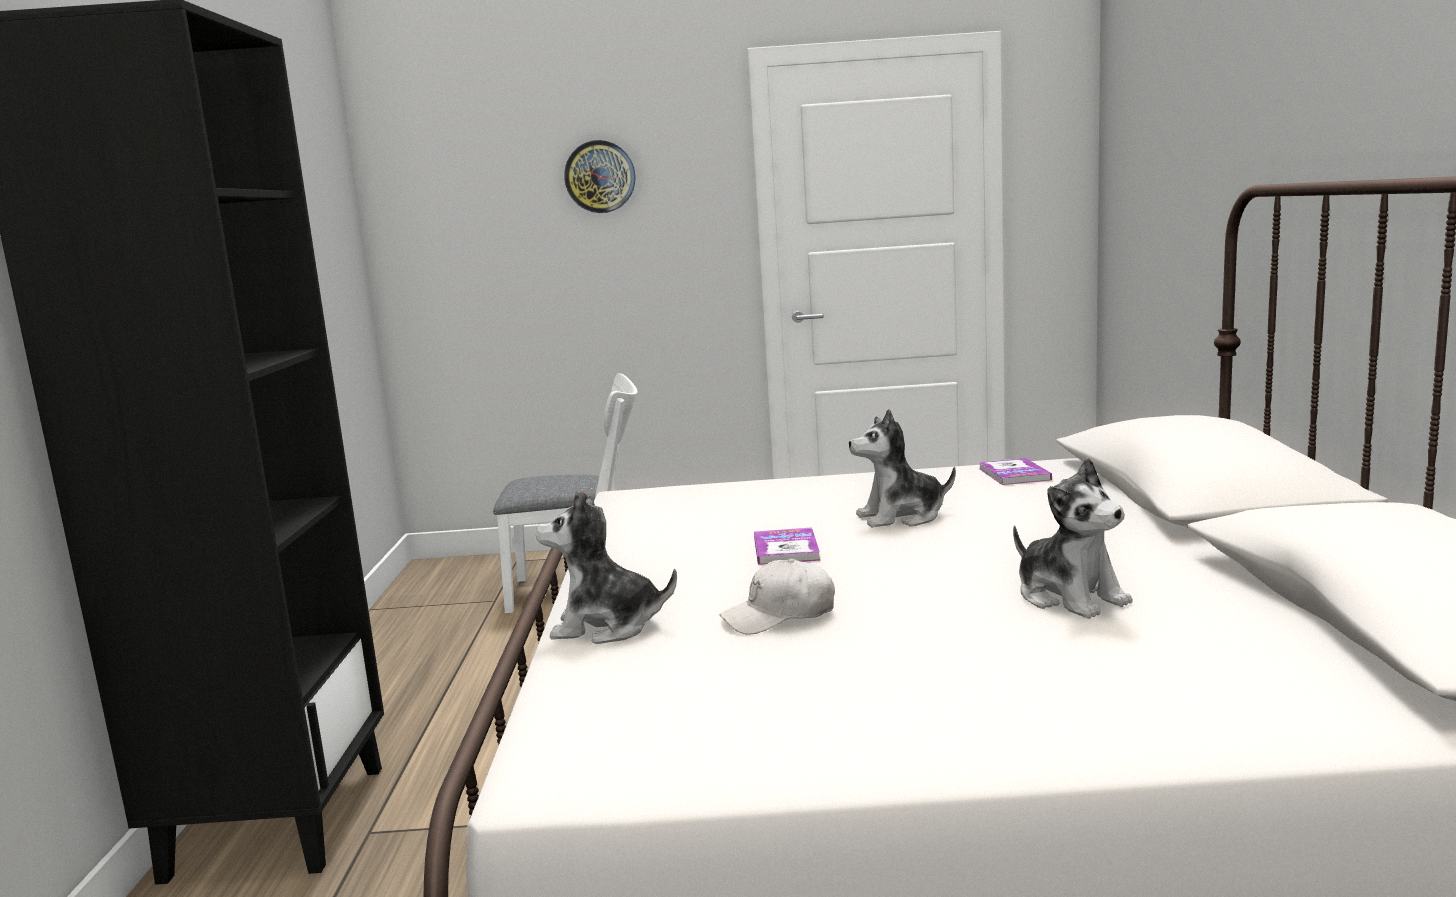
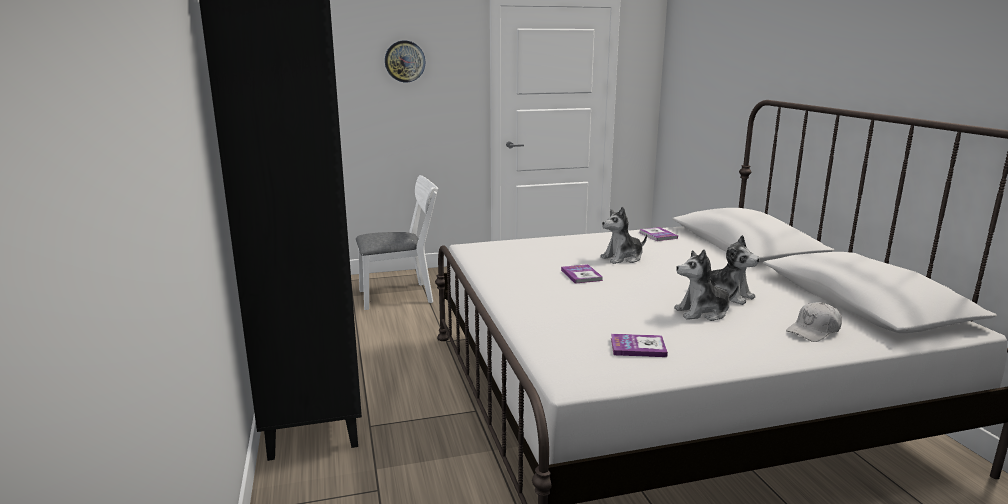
camera: 15 degrees left, 5 degrees up
plush toy [536,491,677,644] -> plush toy moved to [674,249,739,321]
white cap [720,559,835,634] -> white cap moved to [786,302,842,342]
none -> book [611,334,668,357]

